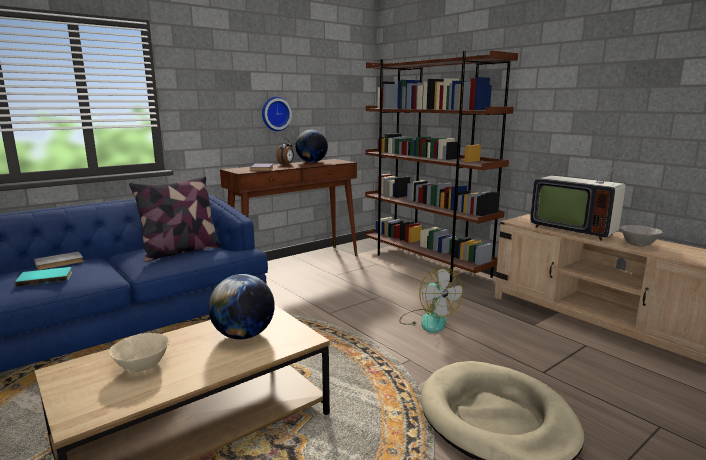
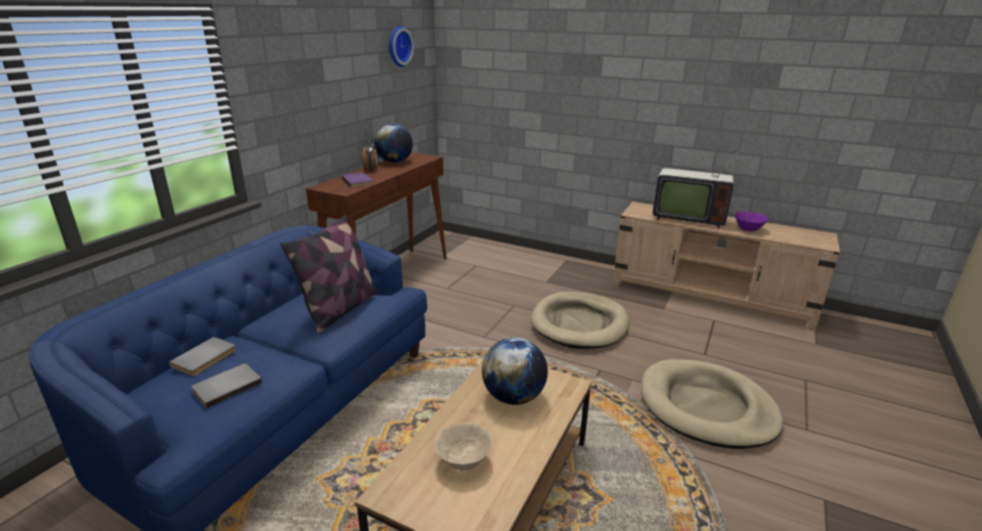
camera: 25 degrees left, 10 degrees up
turquoise book [15,267,72,287] -> grey book [191,363,262,408]
wall clock [262,97,292,131] -> wall clock moved to [389,26,414,67]
brown bookcase [365,50,518,282] -> none
fan [399,267,463,333] -> beige dog bed [531,291,629,349]
grey bowl [620,225,663,246] -> purple bowl [735,212,768,231]

